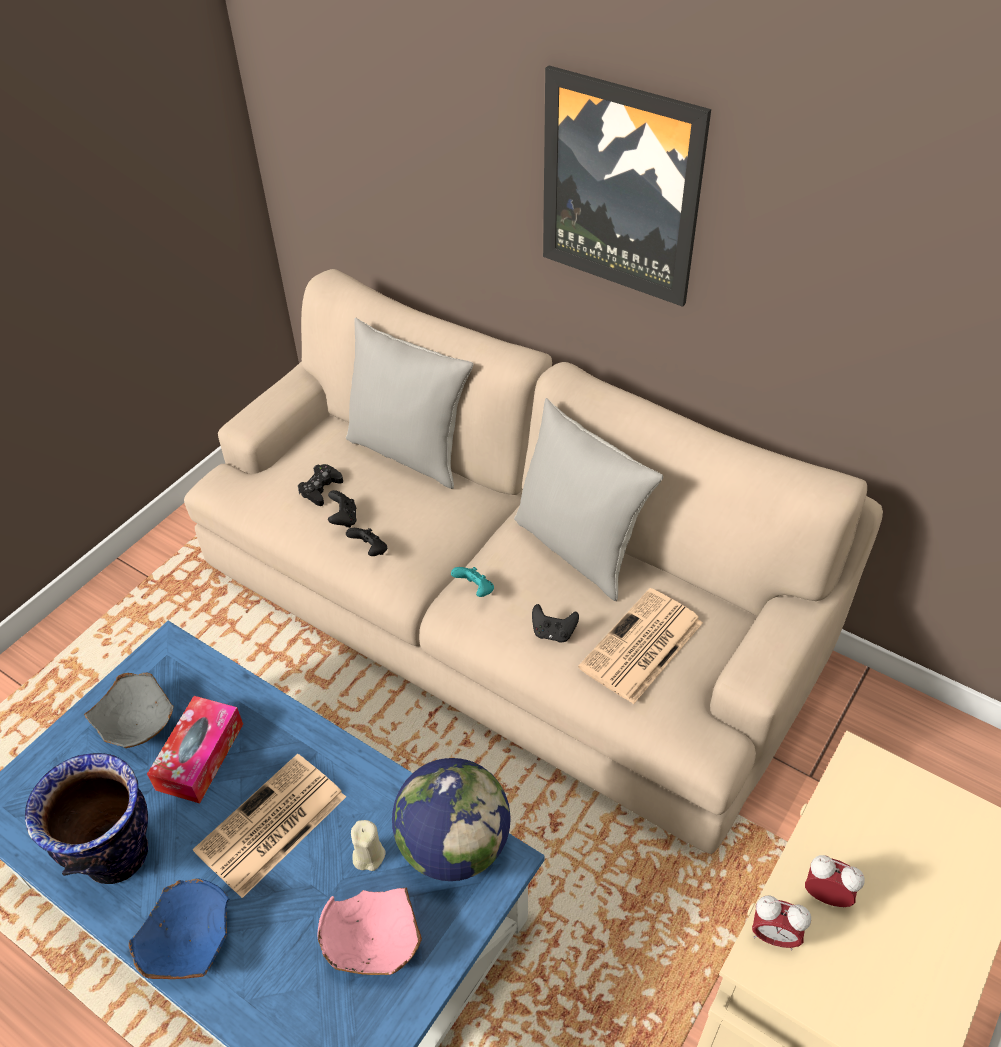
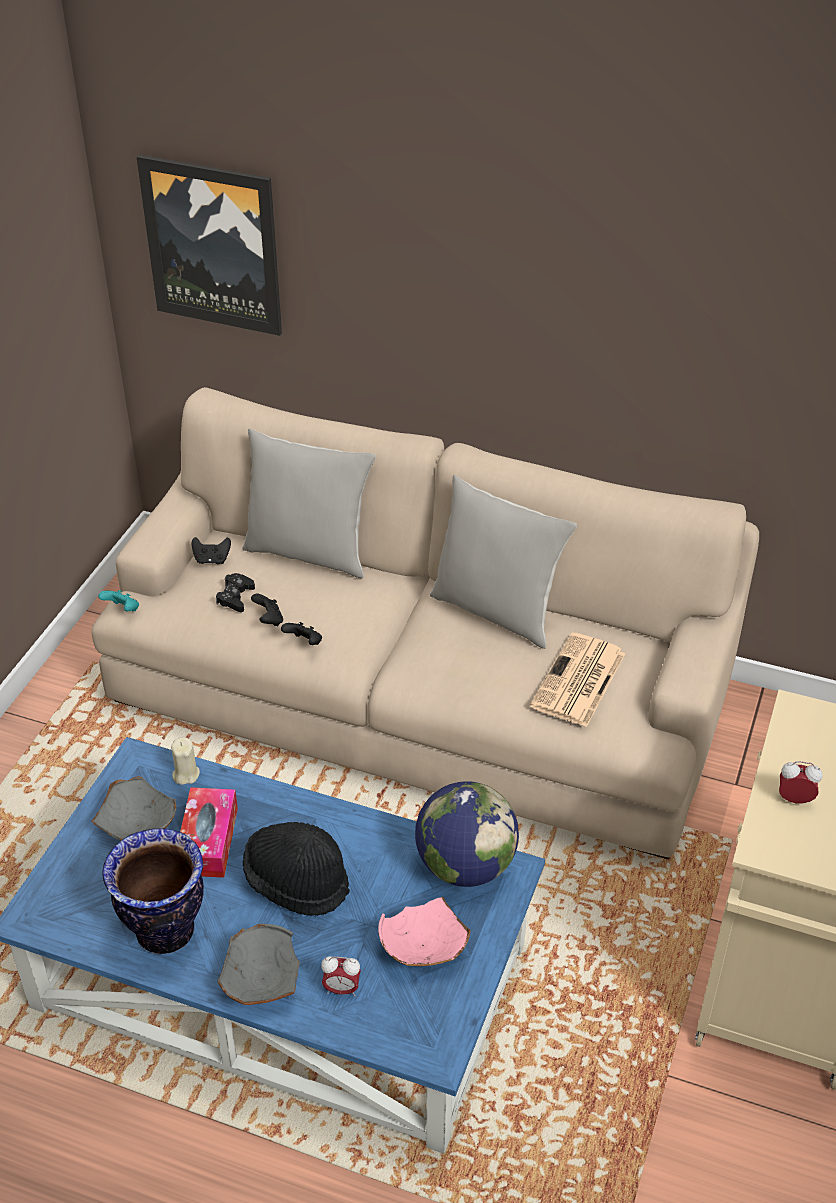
camera: 15 degrees left, 5 degrees down
blue bowl [129,878,229,979] -> grey bowl [217,924,300,1005]
newspaper [193,754,346,898] -> black hat [243,822,350,916]
beige candle [351,820,385,871] -> beige candle moved to [171,737,200,785]
turquoise game controller [451,567,494,597] -> turquoise game controller moved to [98,590,139,612]
black game controller [532,604,579,642] -> black game controller moved to [192,537,231,564]
picture [543,66,711,307] -> picture moved to [137,155,282,336]
alarm clock [752,895,811,950] -> alarm clock moved to [321,956,361,996]

